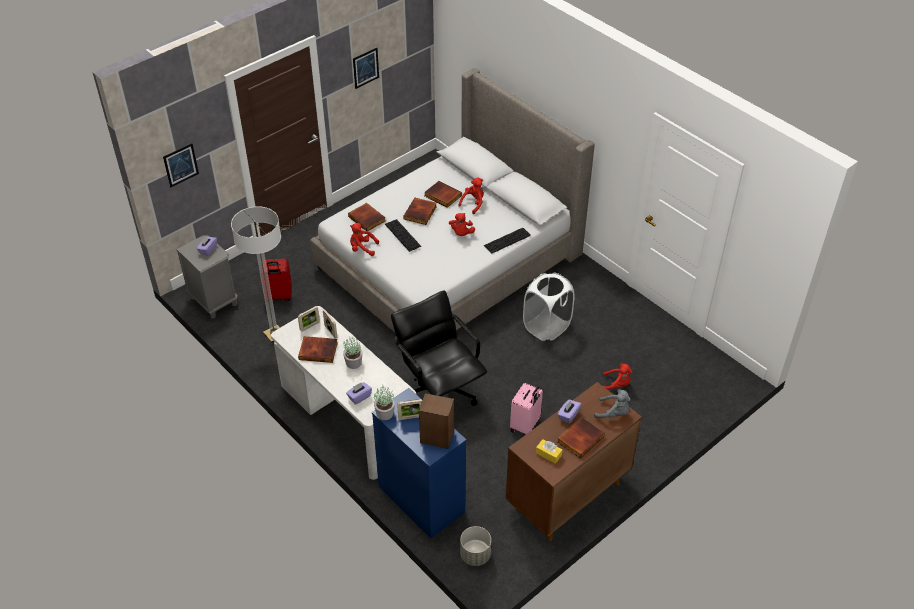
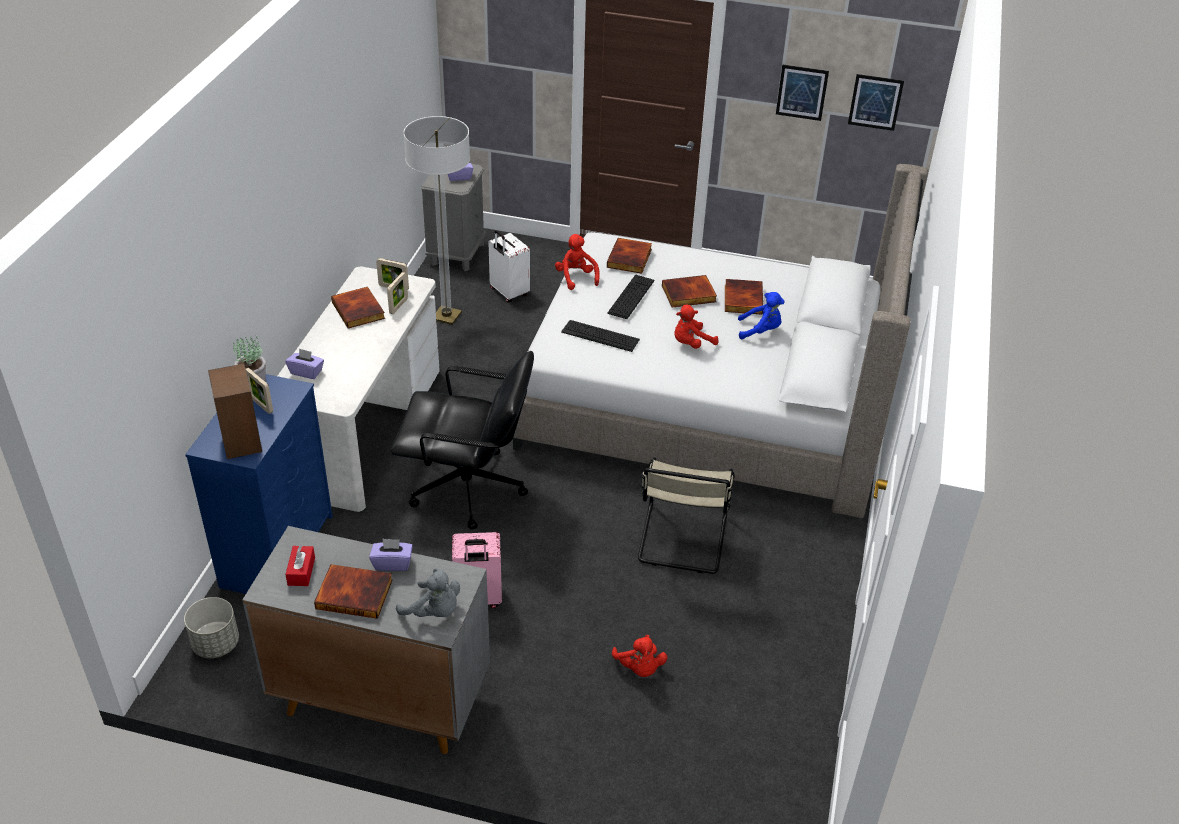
camera: 55 degrees right, 5 degrees down
picture [163,143,199,187] -> picture moved to [848,74,904,131]
red suitcase [266,259,292,301] -> white suitcase [488,230,530,302]
potted plant [343,337,363,369] -> none
black office chair [391,290,487,406] -> black office chair turned 75 degrees clockwise [391,351,534,530]
red plush toy [458,177,484,214] -> blue plush toy [738,292,785,339]
keyboard [484,228,531,254] -> keyboard moved to [561,320,640,352]
brown cabinet [506,382,642,541] -> grey cabinet [242,526,490,754]
white laundry basket [523,273,575,341] -> beige chair [638,457,735,574]
yellow tissue box [536,439,562,464] -> red tissue box [285,545,315,586]
grey plush toy [594,389,631,418] -> grey plush toy turned 45 degrees counterclockwise [396,568,460,617]

